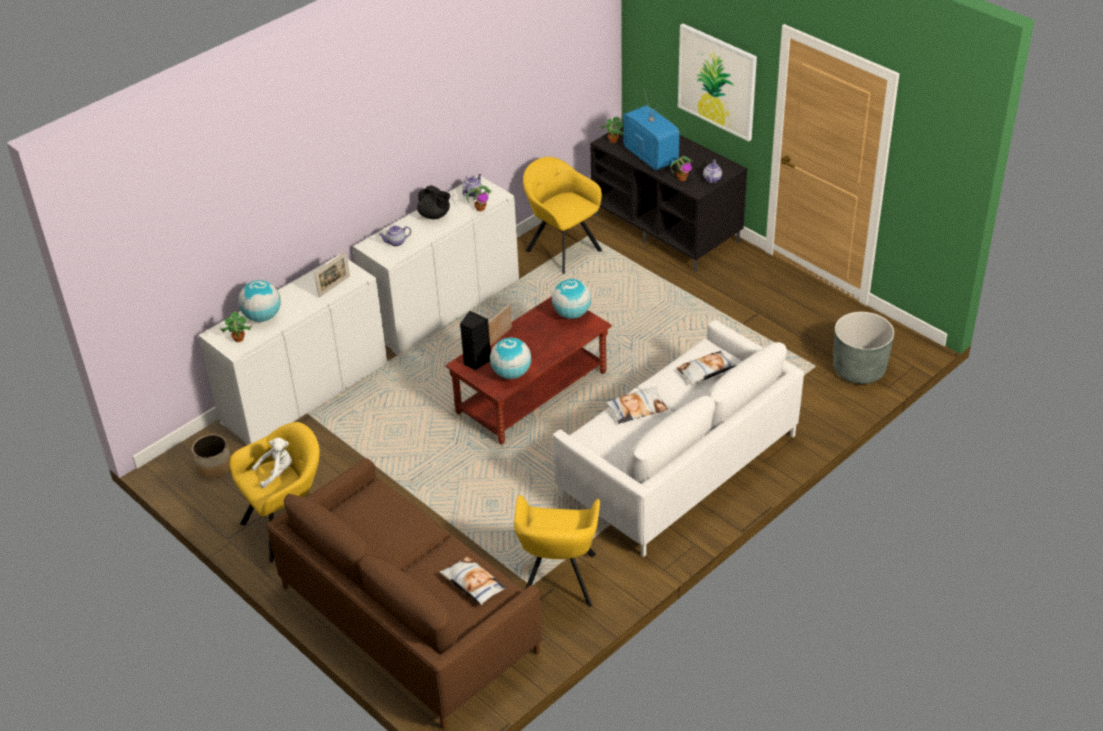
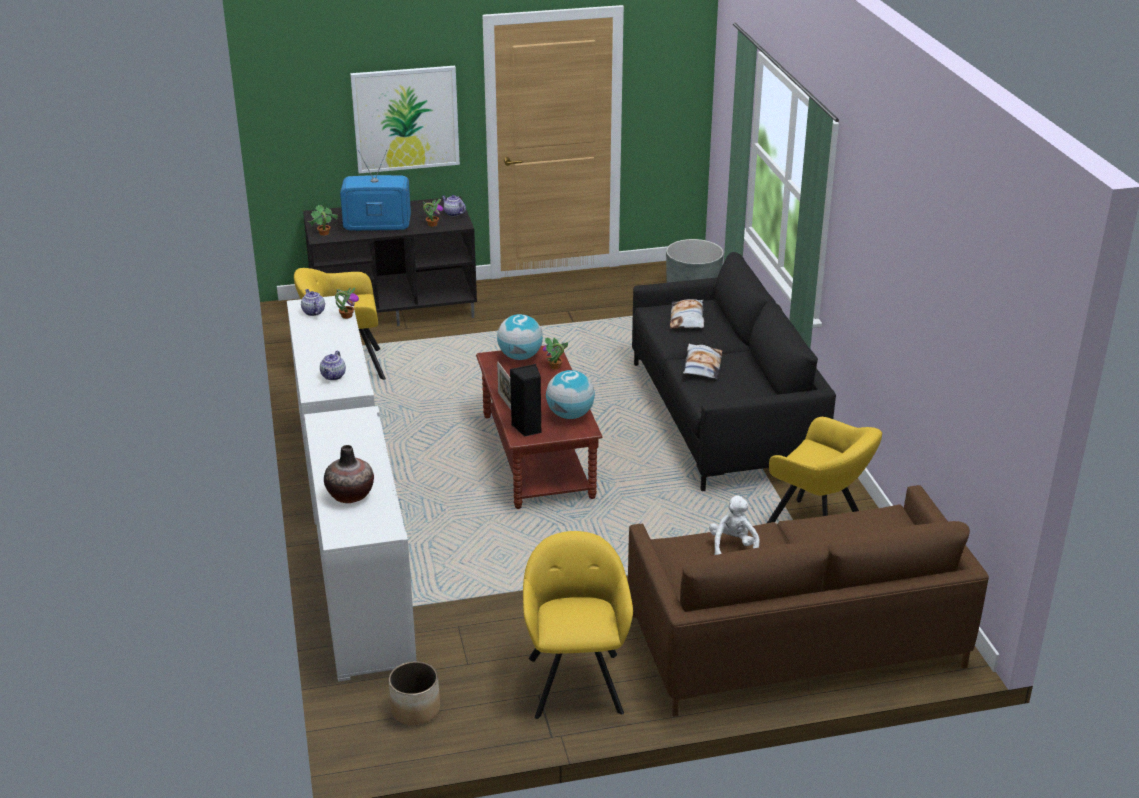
camera: 60 degrees left, 10 degrees down
potted plant [220,312,252,342] -> potted plant moved to [543,337,568,369]
globe [238,280,281,322] -> vase [324,445,374,503]
white plush toy [252,438,292,488] -> white plush toy moved to [709,496,759,555]
picture frame [314,252,350,298] -> none
black teapot [417,185,450,219] -> none
pillow [439,556,507,605] -> none
white sofa [552,320,804,557] -> black sofa [632,252,836,491]

